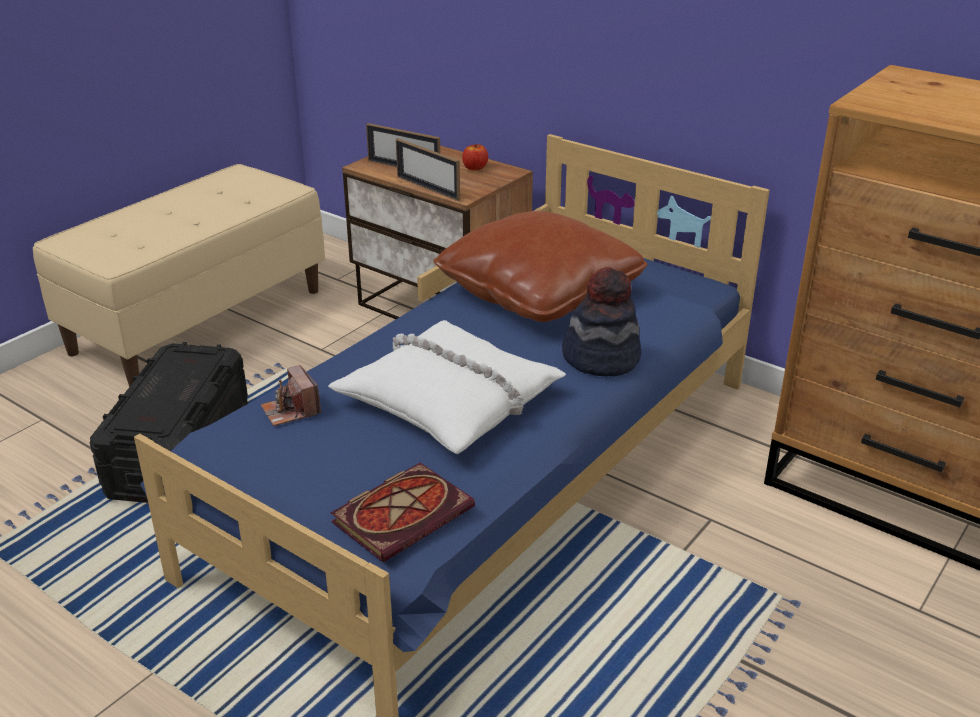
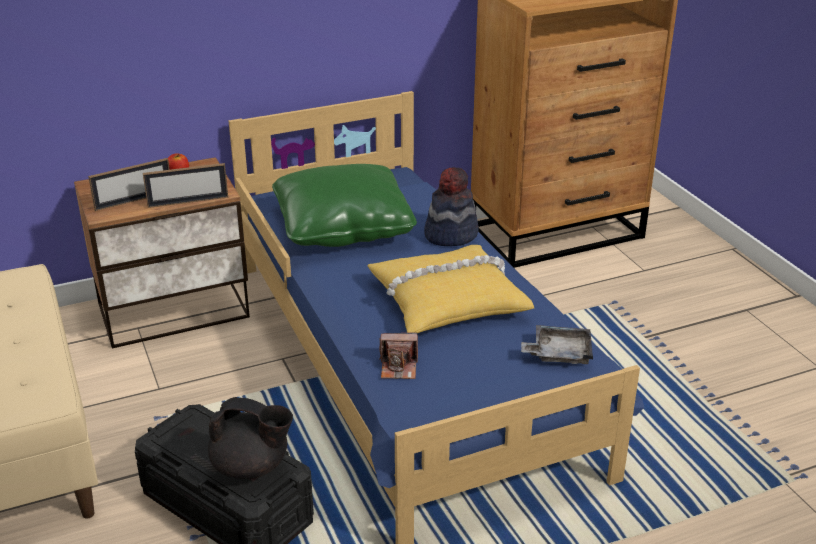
camera: 60 degrees left, 0 degrees up
white pillow [328,320,566,454] -> yellow pillow [368,245,534,333]
book [331,463,475,562] -> grey tray [521,325,593,364]
brown pillow [434,211,648,322] -> green pillow [272,164,417,247]
none -> black teapot [208,397,293,479]

